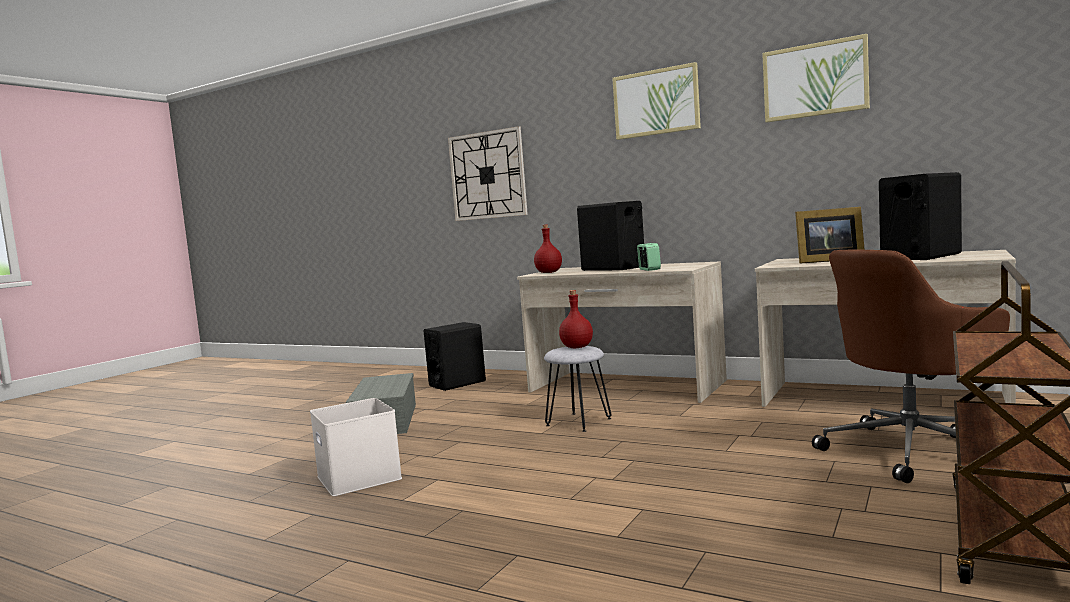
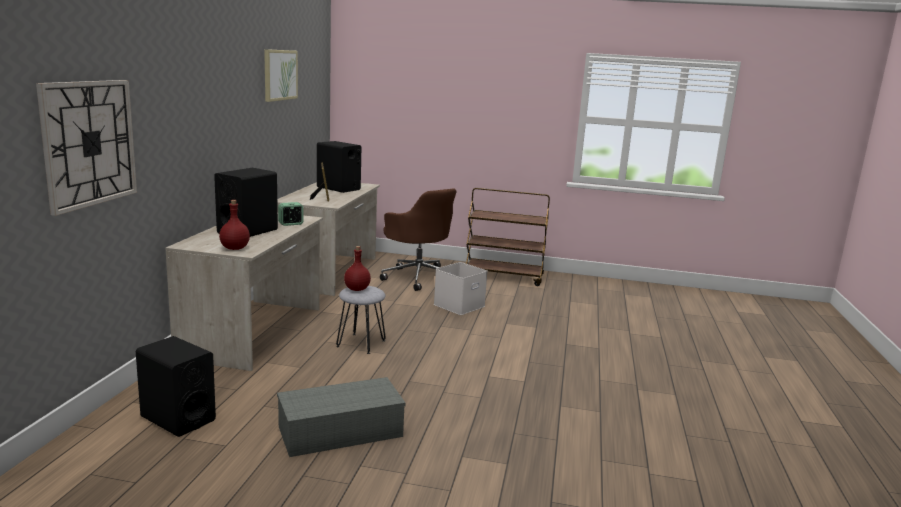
camera: 110 degrees left, 10 degrees up
white storage box [310,398,402,496] -> white storage box moved to [434,262,488,315]
picture [612,62,701,140] -> none

